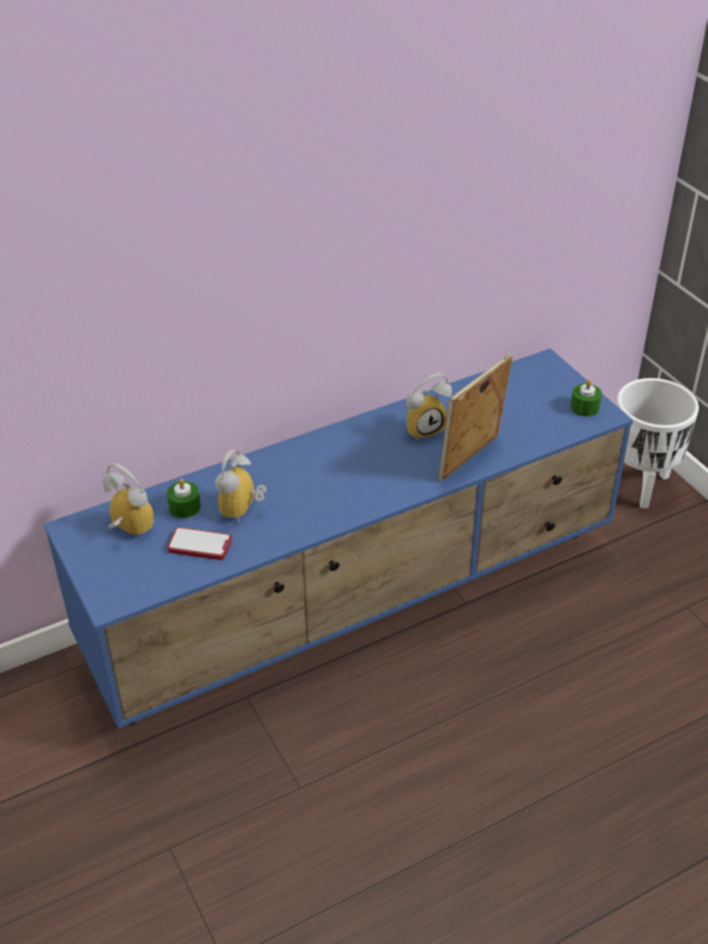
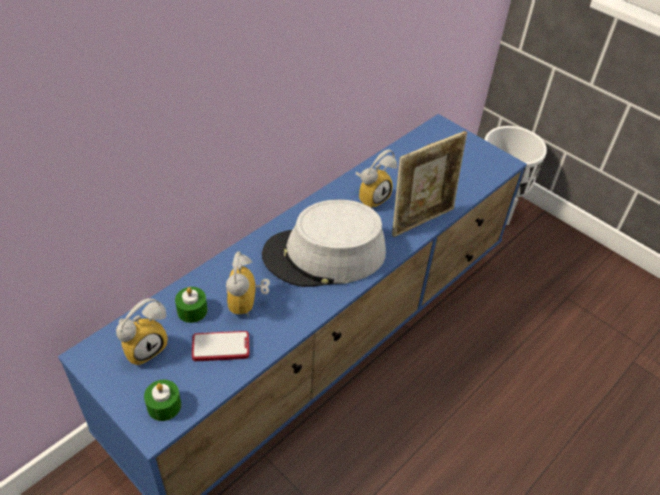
camera: 20 degrees left, 5 degrees up
alarm clock [103,463,154,537] -> alarm clock turned 120 degrees clockwise [116,298,168,366]
picture frame [438,354,513,482] -> picture frame turned 150 degrees counterclockwise [392,131,467,237]
green candle [570,379,602,416] -> green candle moved to [144,380,181,421]
none -> grey hat [262,199,386,287]

